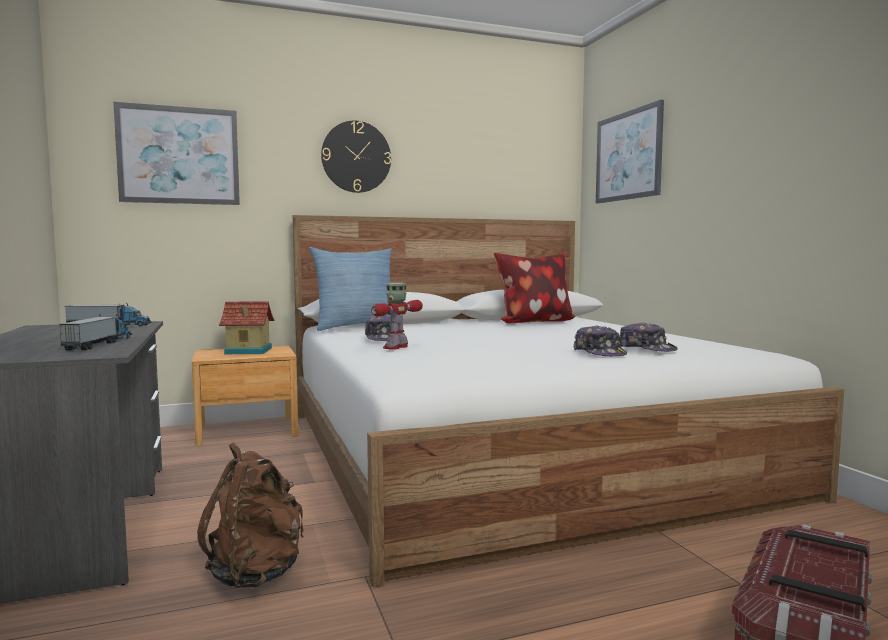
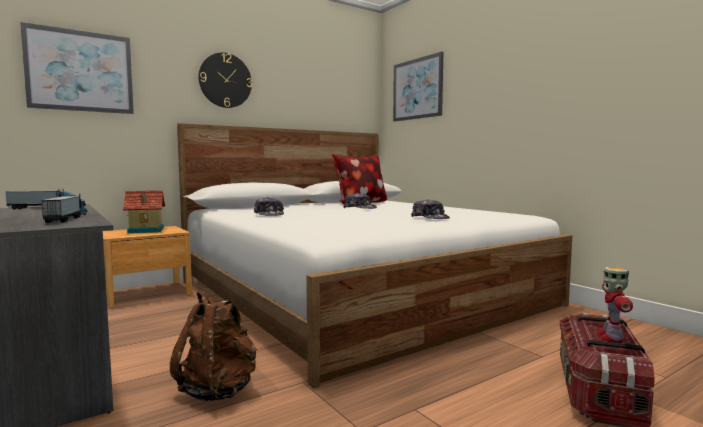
camera: 15 degrees left, 0 degrees up
pillow [309,247,392,331] -> none
toy robot [371,282,423,350] -> toy robot moved to [596,267,633,343]
cap [619,322,678,352] -> cap moved to [343,193,377,209]

